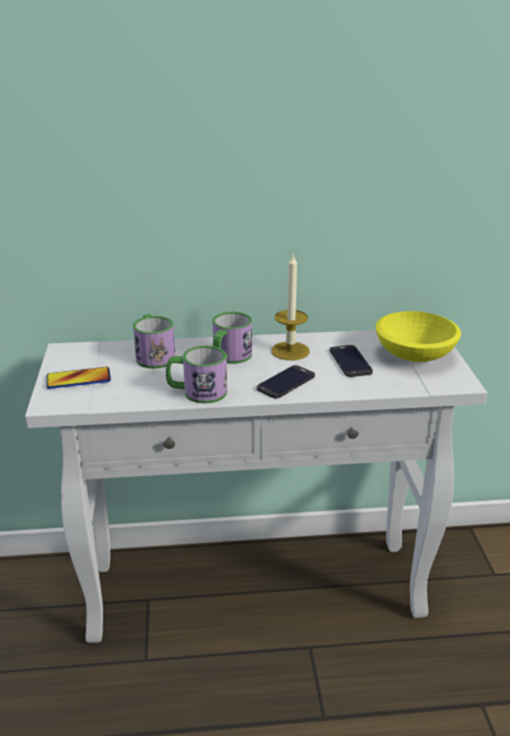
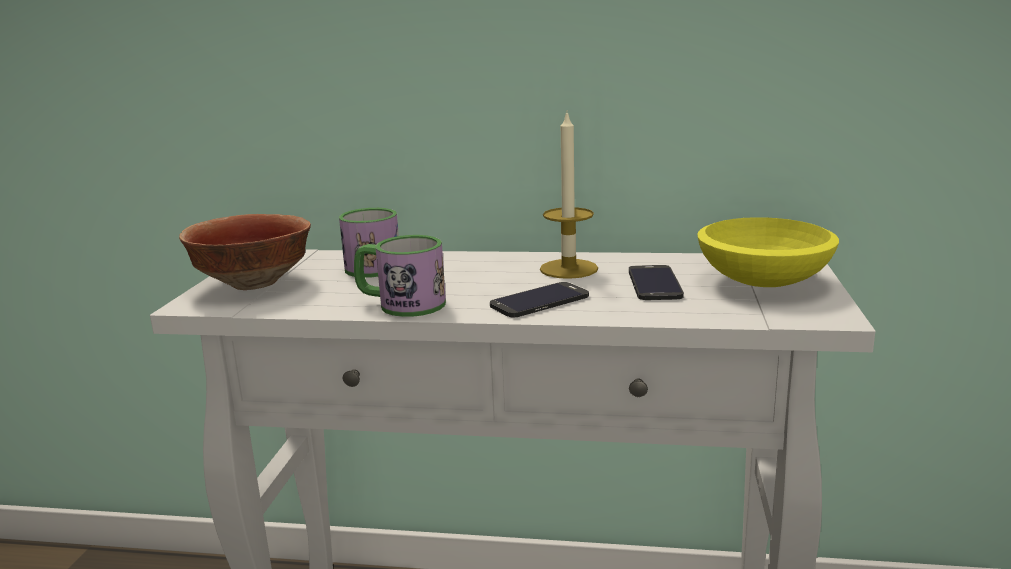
camera: 15 degrees right, 10 degrees down
phone [46,367,111,389] -> bowl [179,214,311,290]
mug [212,312,252,364] -> none

